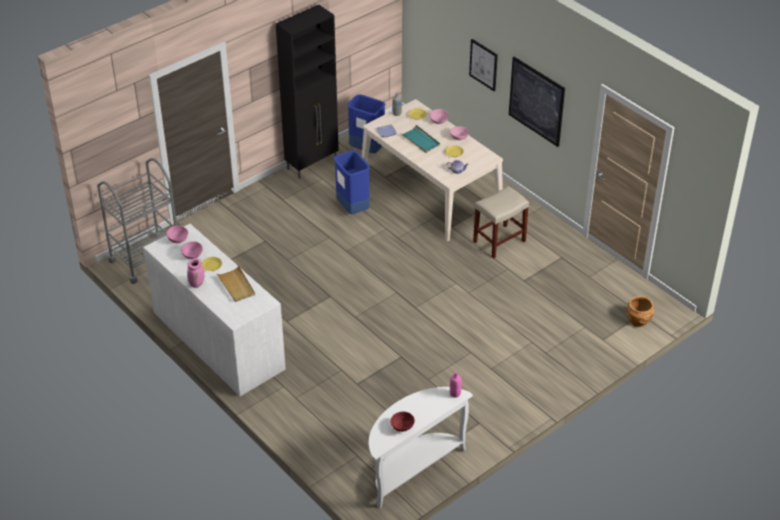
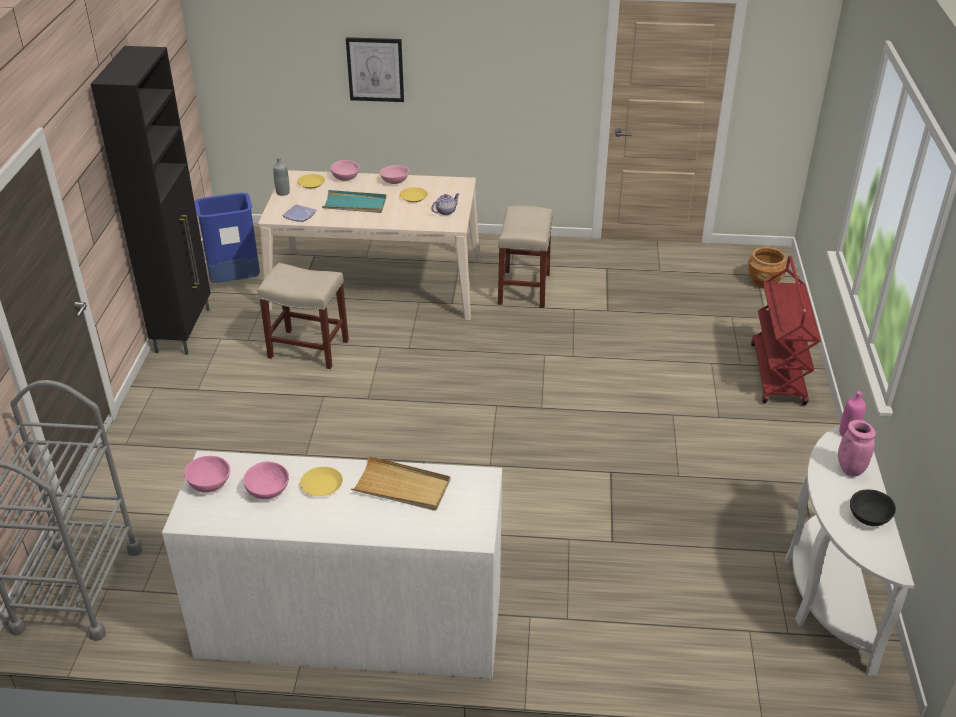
camera: 45 degrees left, 5 degrees down
pink vase [187,258,205,288] -> pink vase moved to [838,420,876,477]
blue trash can [334,150,370,214] -> beige stool [257,263,349,369]
red bowl [390,412,415,432] -> black bowl [850,490,896,526]
picture [509,57,565,147] -> none
none -> red cart [751,256,821,405]

